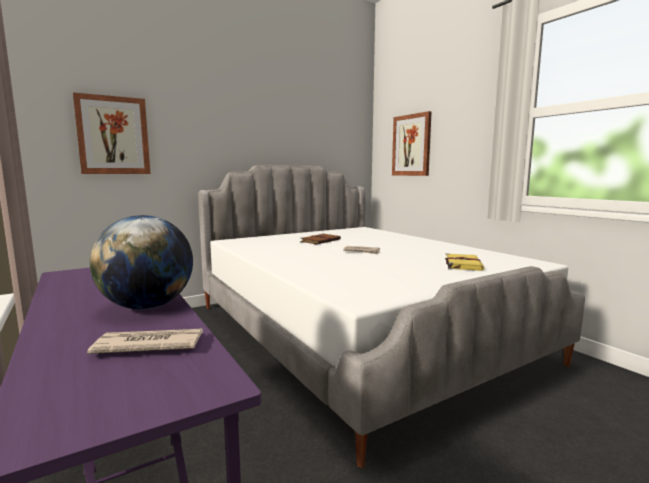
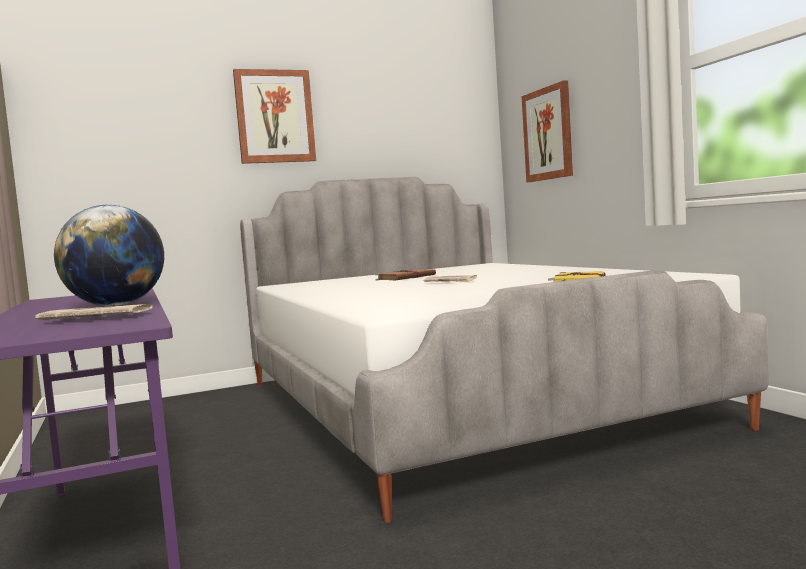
camera: 10 degrees right, 5 degrees down
picture [73,93,151,174] -> picture moved to [233,69,316,164]

